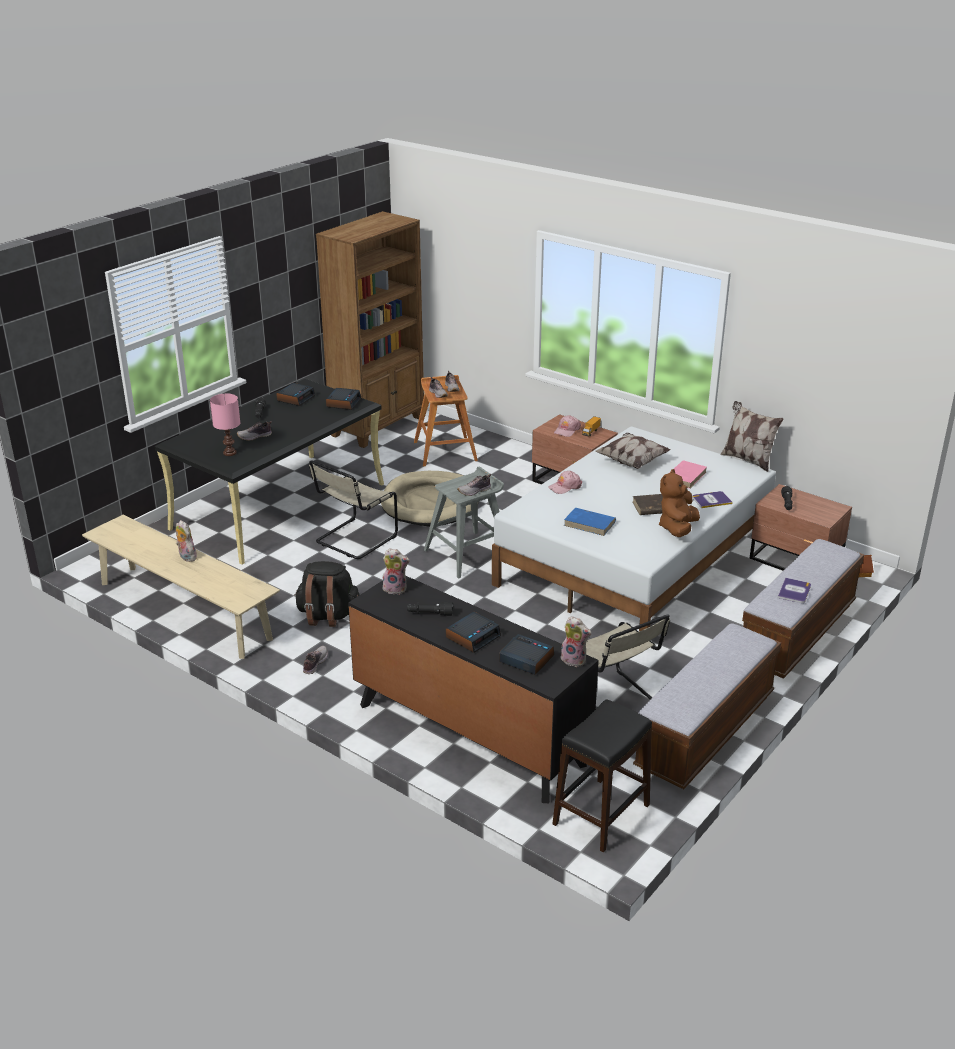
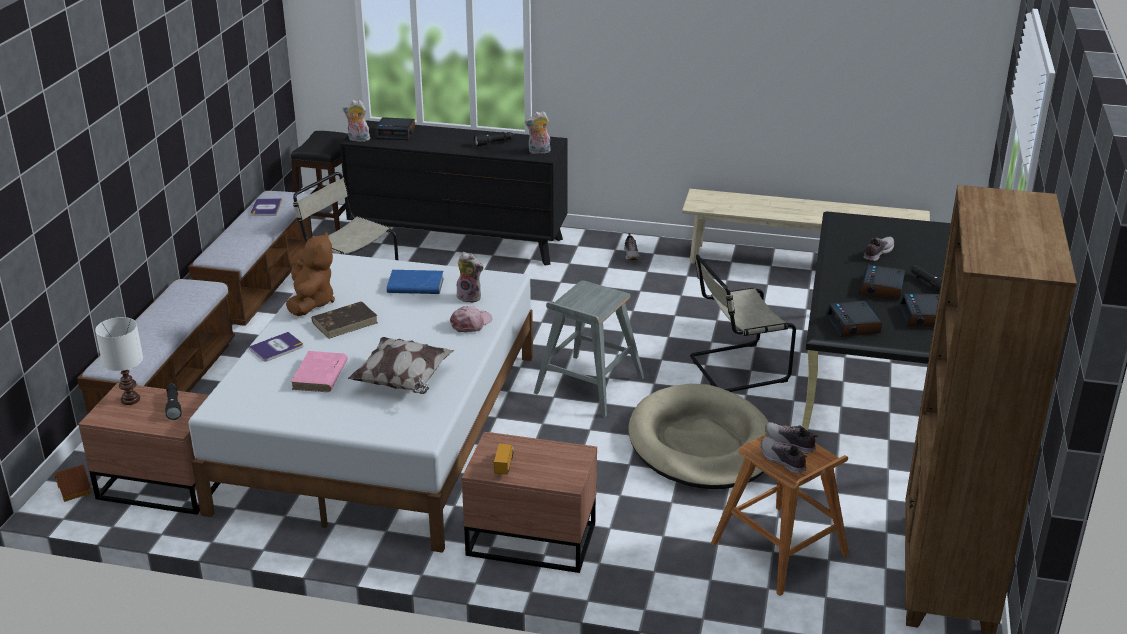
camera: 155 degrees right, 0 degrees up
plush toy [176,520,198,562] -> plush toy moved to [456,252,484,303]
pink table lamp [210,393,240,456] -> none
black backpack [294,561,359,627] -> none
beige chair [309,460,398,559] -> beige chair turned 120 degrees counterclockwise [690,254,796,392]
alarm clock [446,612,501,653] -> alarm clock moved to [859,265,905,300]
shoe [457,474,491,496] -> none
pink cap [554,416,581,437] -> none
pillow [720,401,784,472] -> none
book [778,577,811,603] -> book moved to [251,198,282,216]
none -> white table lamp [95,317,143,405]

